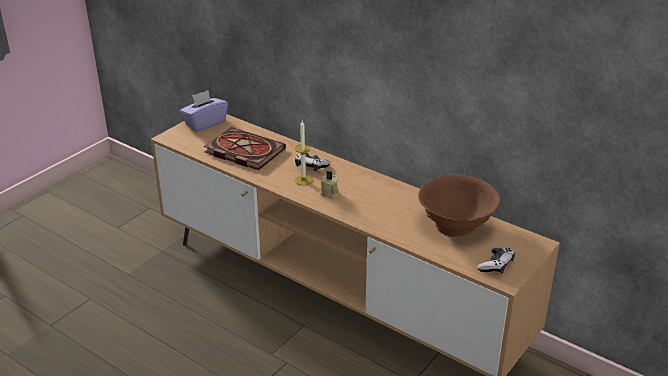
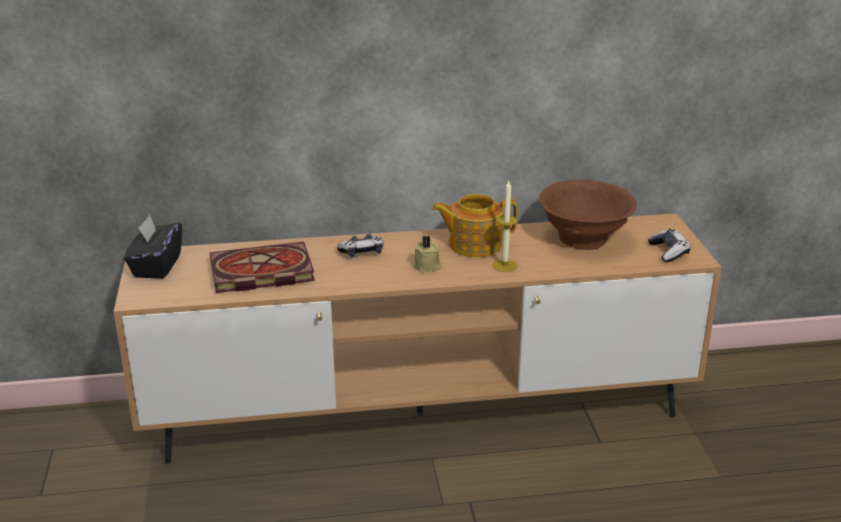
camera: 45 degrees left, 5 degrees down
purple tissue box [180,90,228,132] -> black tissue box [124,215,182,279]
candle [295,121,313,186] -> candle moved to [492,181,518,272]
none -> teapot [432,194,517,257]

